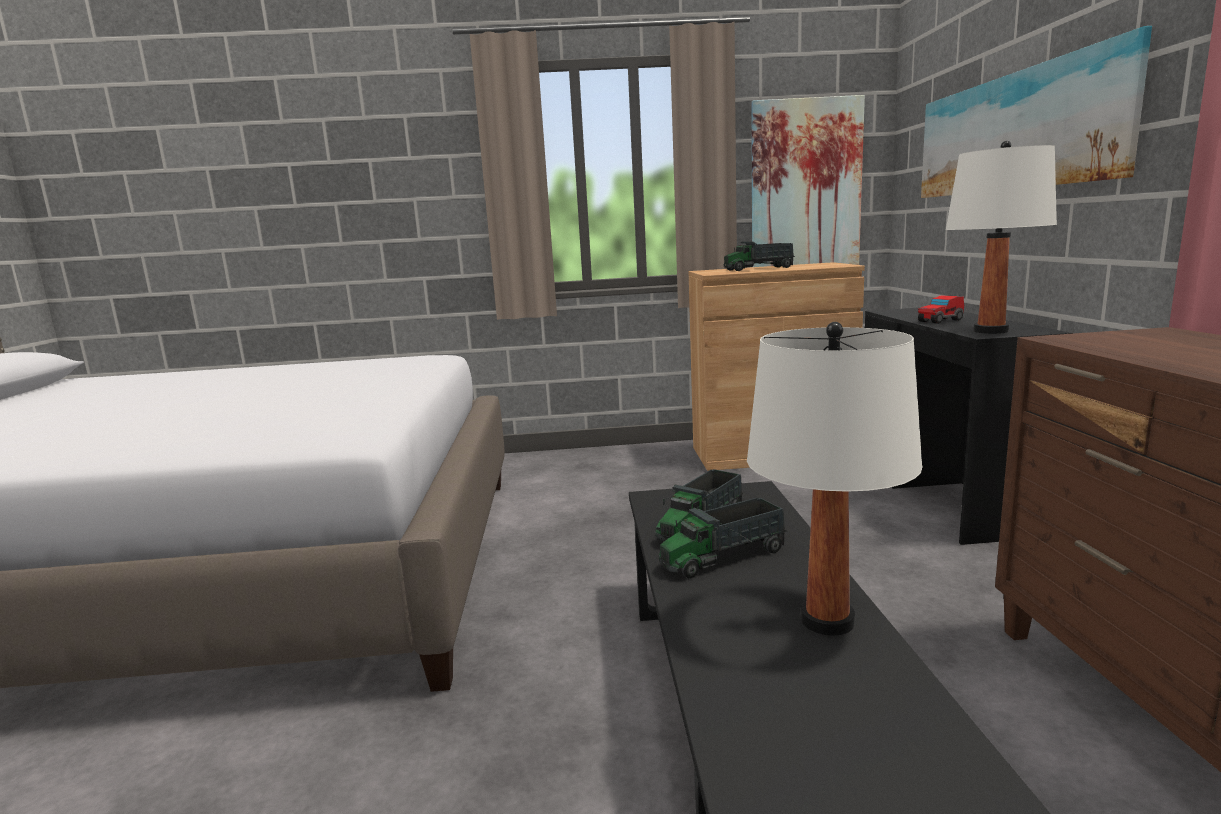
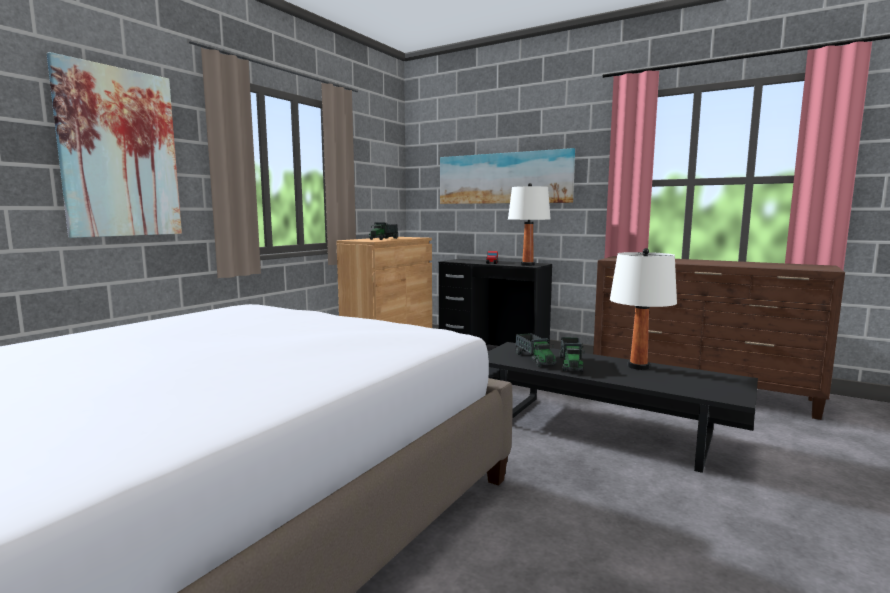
camera: 55 degrees left, 5 degrees down
picture [751,95,865,267] -> picture moved to [47,52,182,238]

